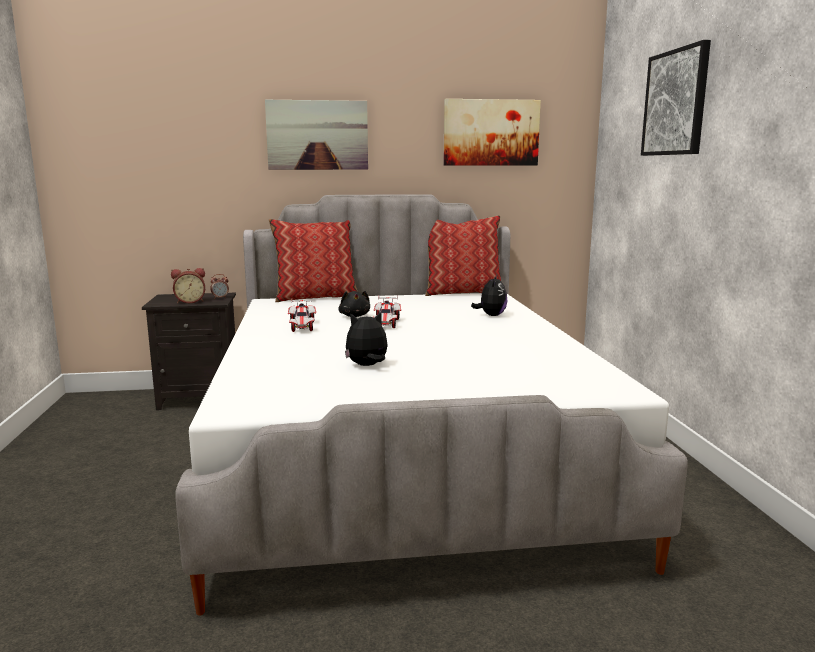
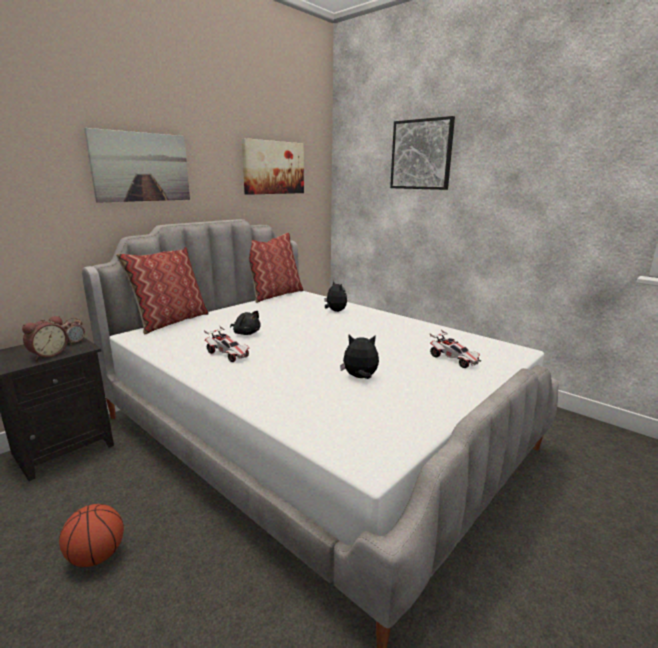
camera: 40 degrees left, 5 degrees up
plush toy [345,312,388,366] -> plush toy turned 60 degrees clockwise [340,335,379,379]
toy car [373,295,401,328] -> toy car moved to [429,330,481,368]
none -> basketball [59,504,124,567]

